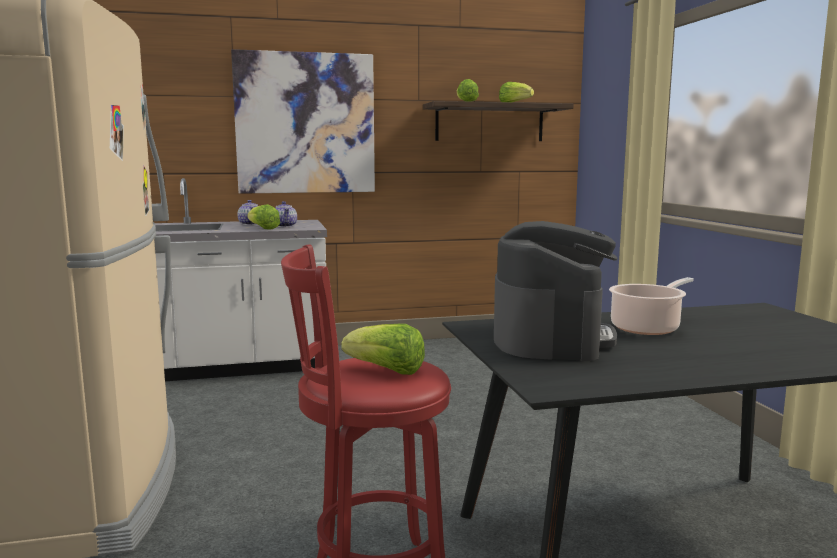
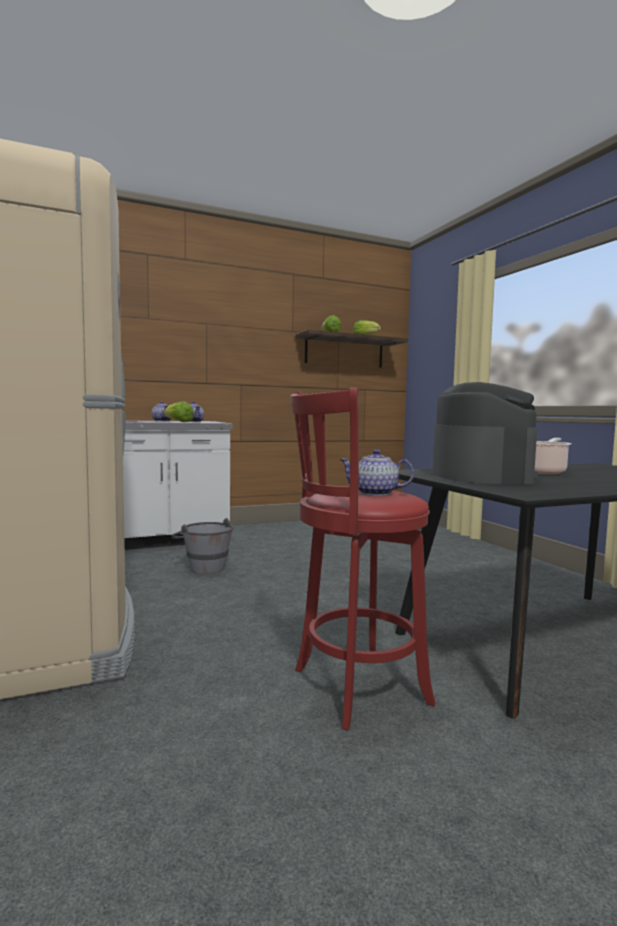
camera: 10 degrees left, 5 degrees down
picture [231,49,375,194] -> none
lettuce [341,324,425,375] -> teapot [339,449,414,496]
none -> grey bucket [171,518,234,574]

